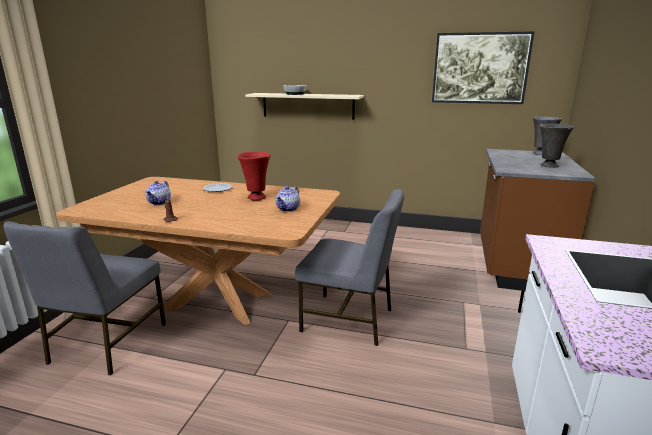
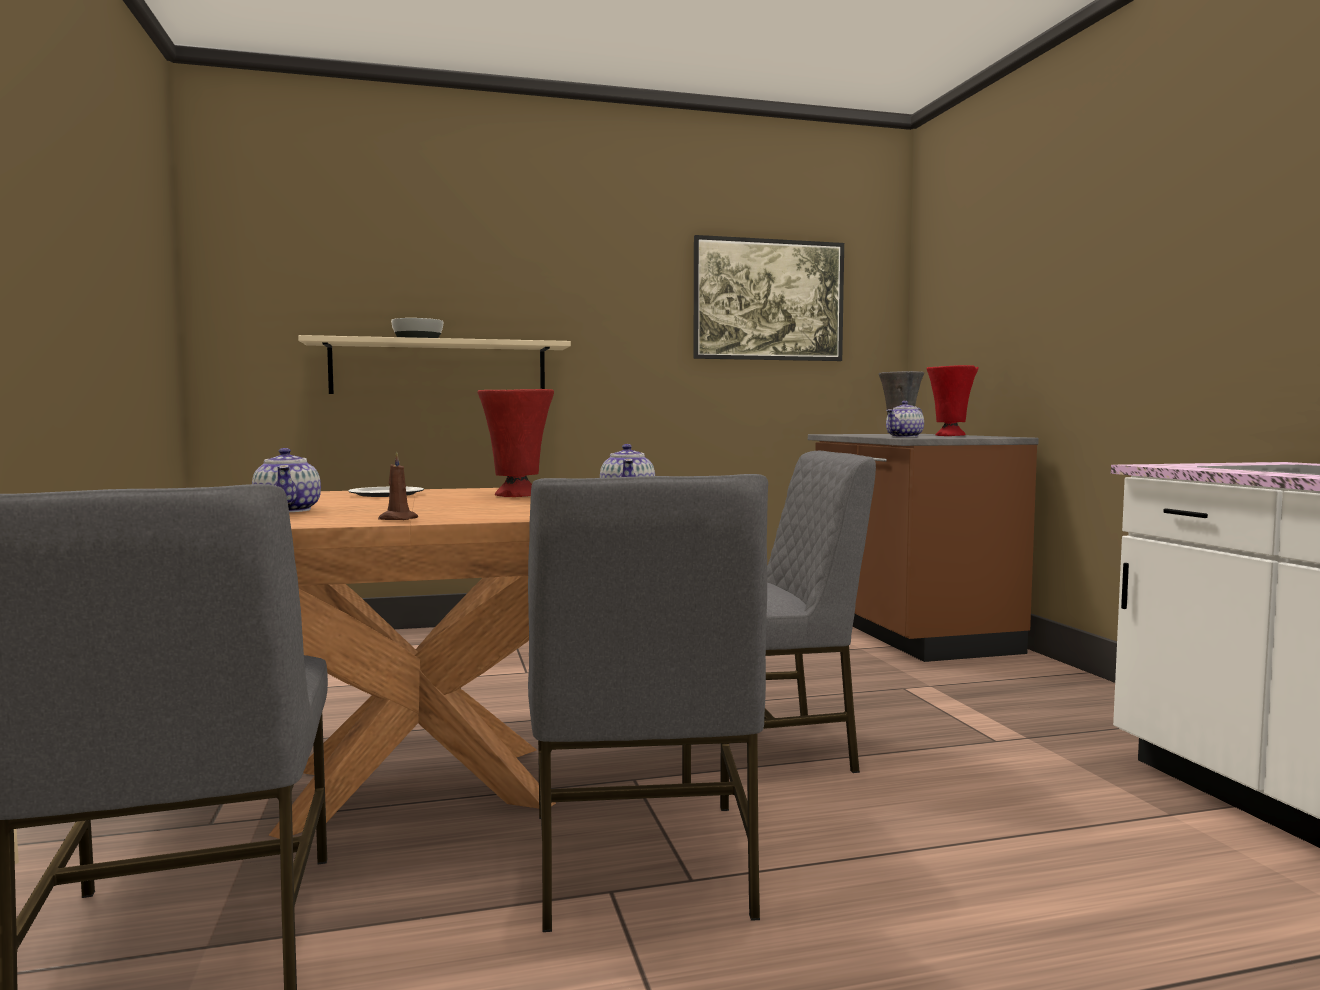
camera: 30 degrees left, 15 degrees down
grey vase [540,124,574,168] -> red vase [926,365,978,436]
none -> grey chair [528,474,768,932]
none -> teapot [886,401,924,437]

